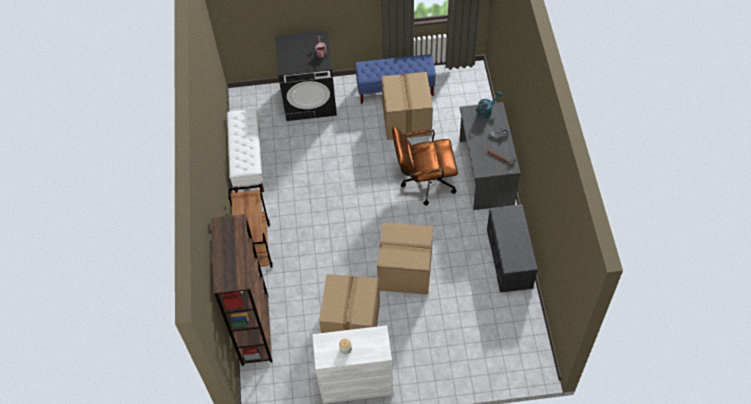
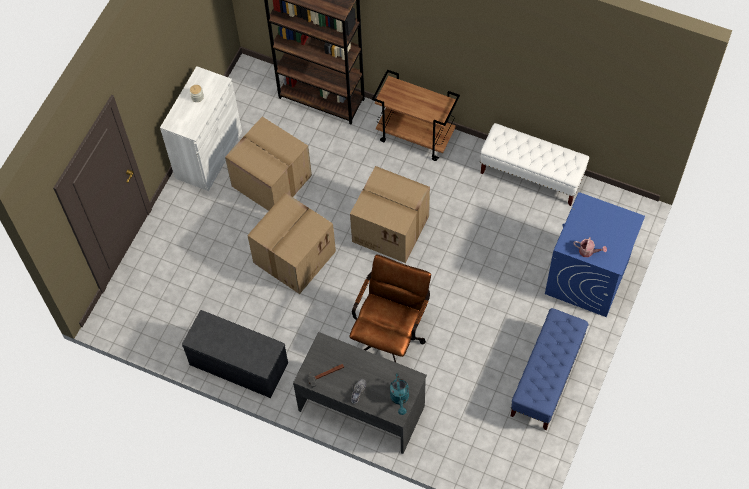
camera: 120 degrees right, 5 degrees up
black washing machine [275,31,337,121] -> blue washing machine [545,192,645,317]
cardboard box [381,72,433,140] -> cardboard box moved to [350,166,430,263]

